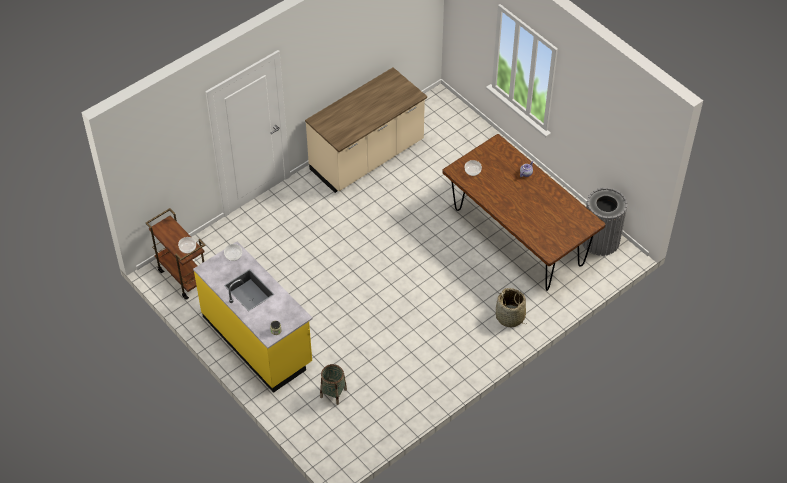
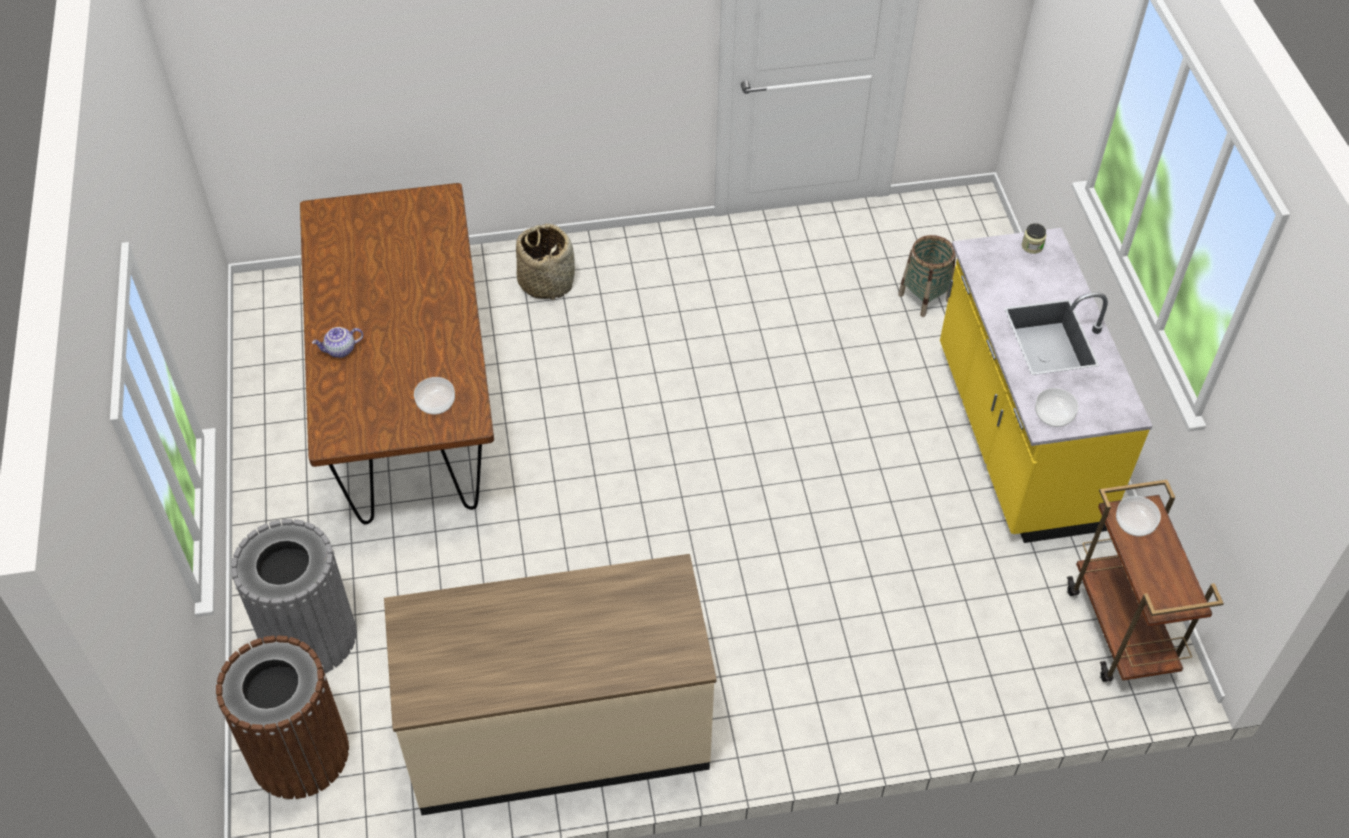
camera: 150 degrees left, 0 degrees up
grey trash can [582,187,627,256] -> grey trash can moved to [231,519,356,673]
none -> brown trash can [216,635,349,799]

